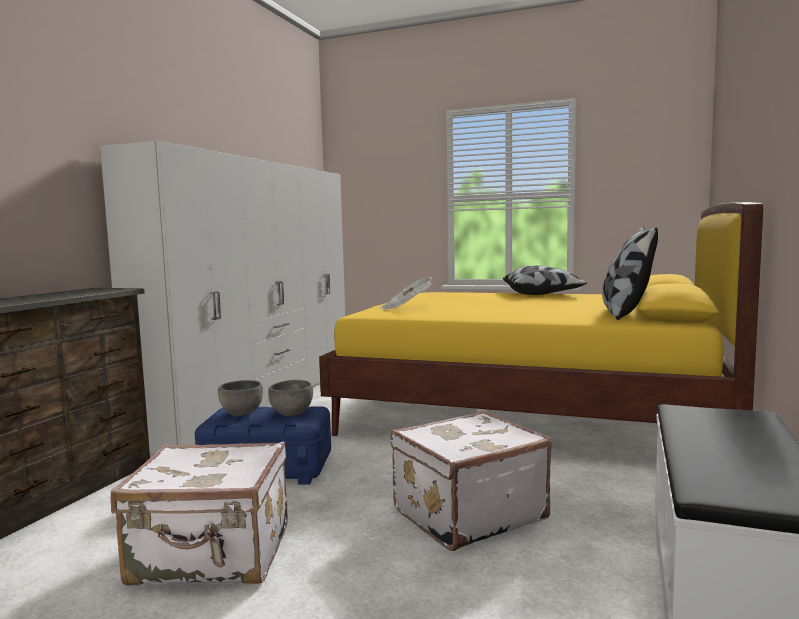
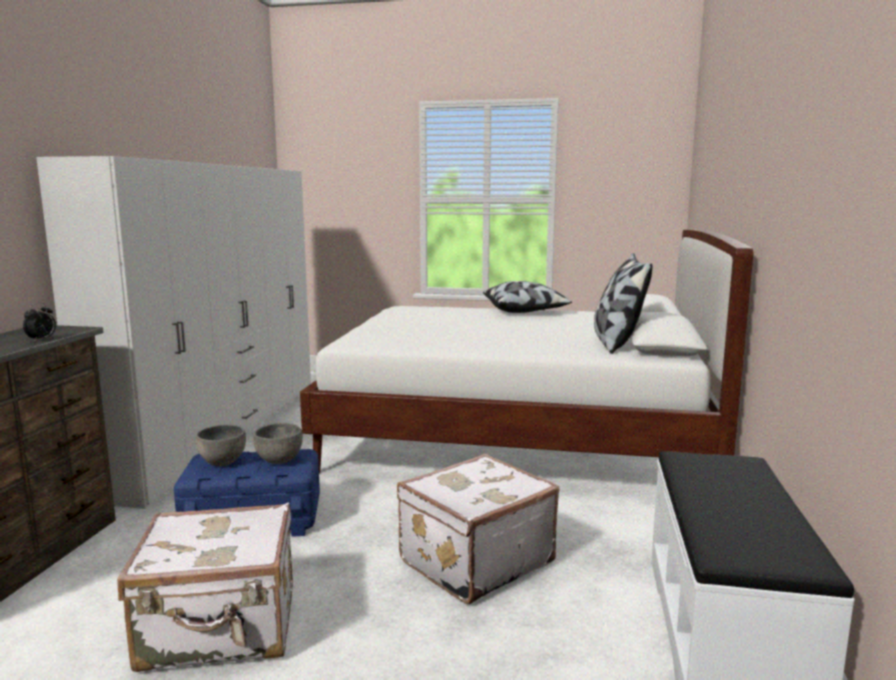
camera: 10 degrees left, 5 degrees up
yellow bed [319,202,763,436] -> white bed [300,230,753,474]
newspaper [380,277,433,309] -> none
none -> alarm clock [23,303,56,342]

